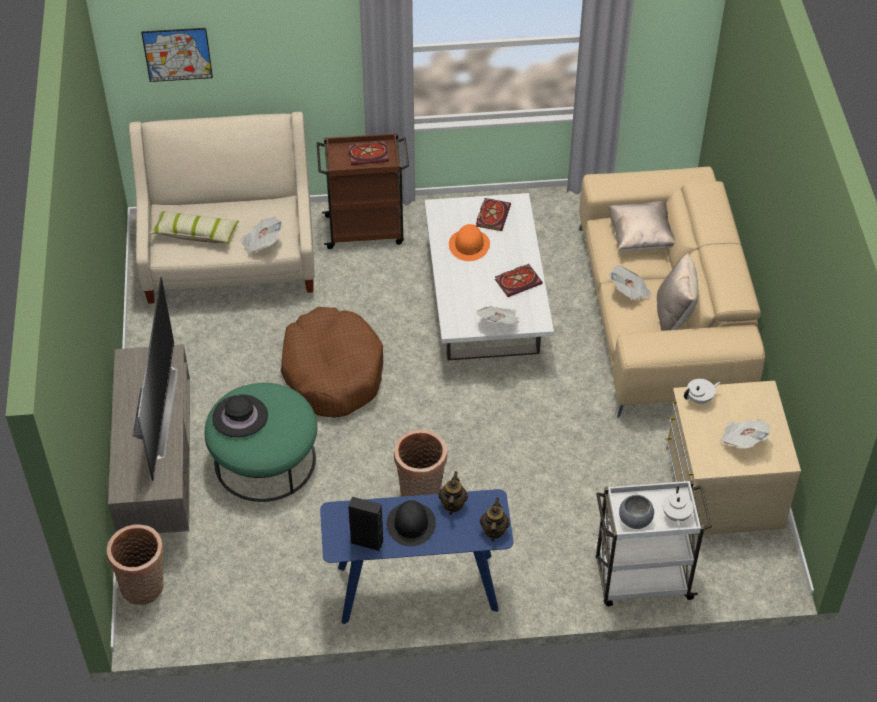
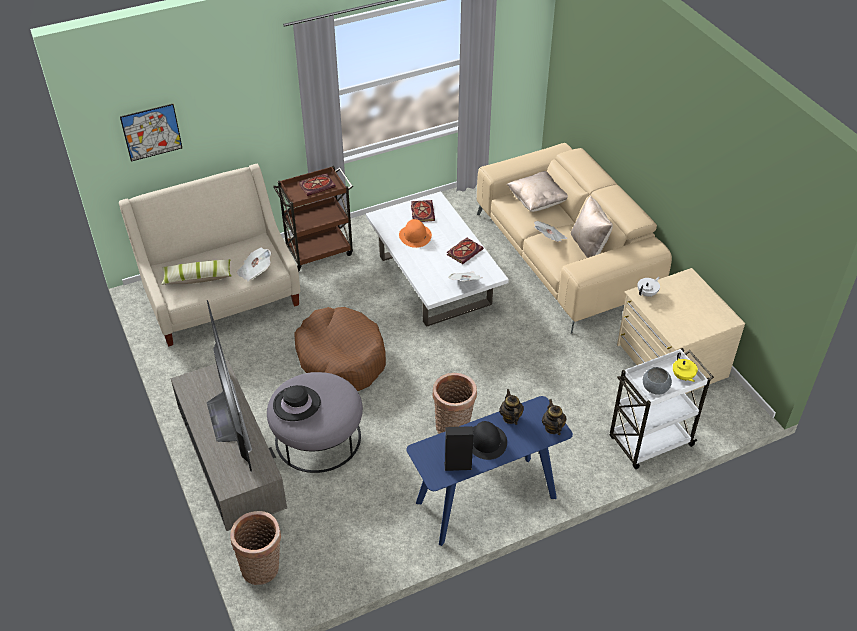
camera: 20 degrees left, 5 degrees down
green ottoman [205,383,317,502] -> grey ottoman [267,372,363,473]
white teapot [663,486,693,526] -> yellow teapot [673,352,698,382]
newspaper [720,420,771,449] -> none

